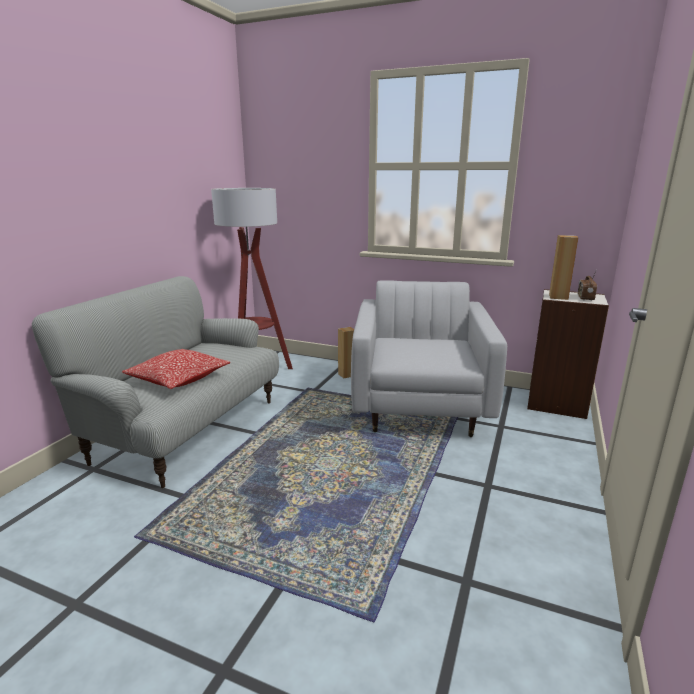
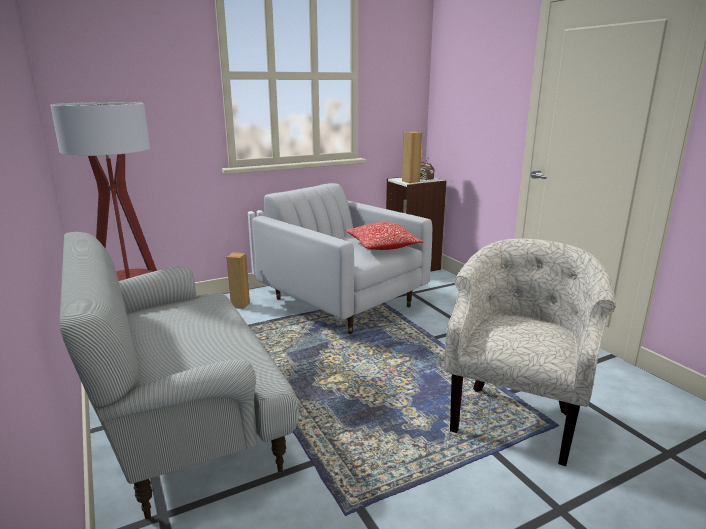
camera: 50 degrees left, 0 degrees up
pillow [122,349,230,389] -> pillow moved to [345,222,423,250]
none -> beige armchair [444,239,616,466]

